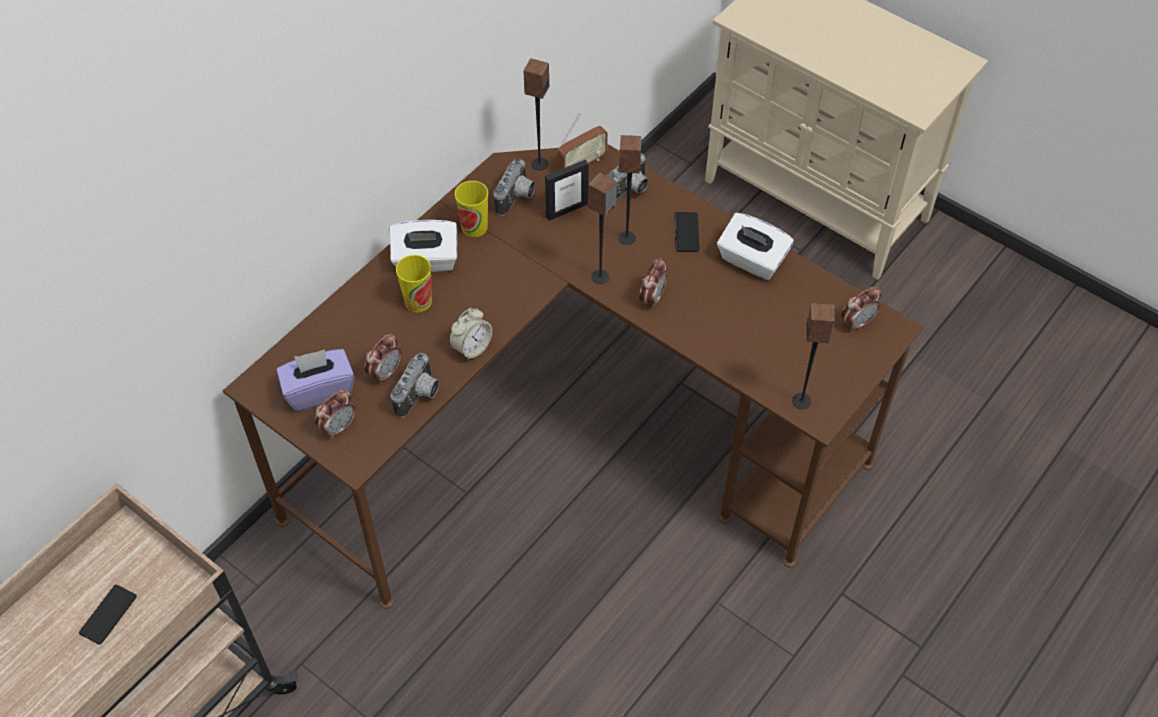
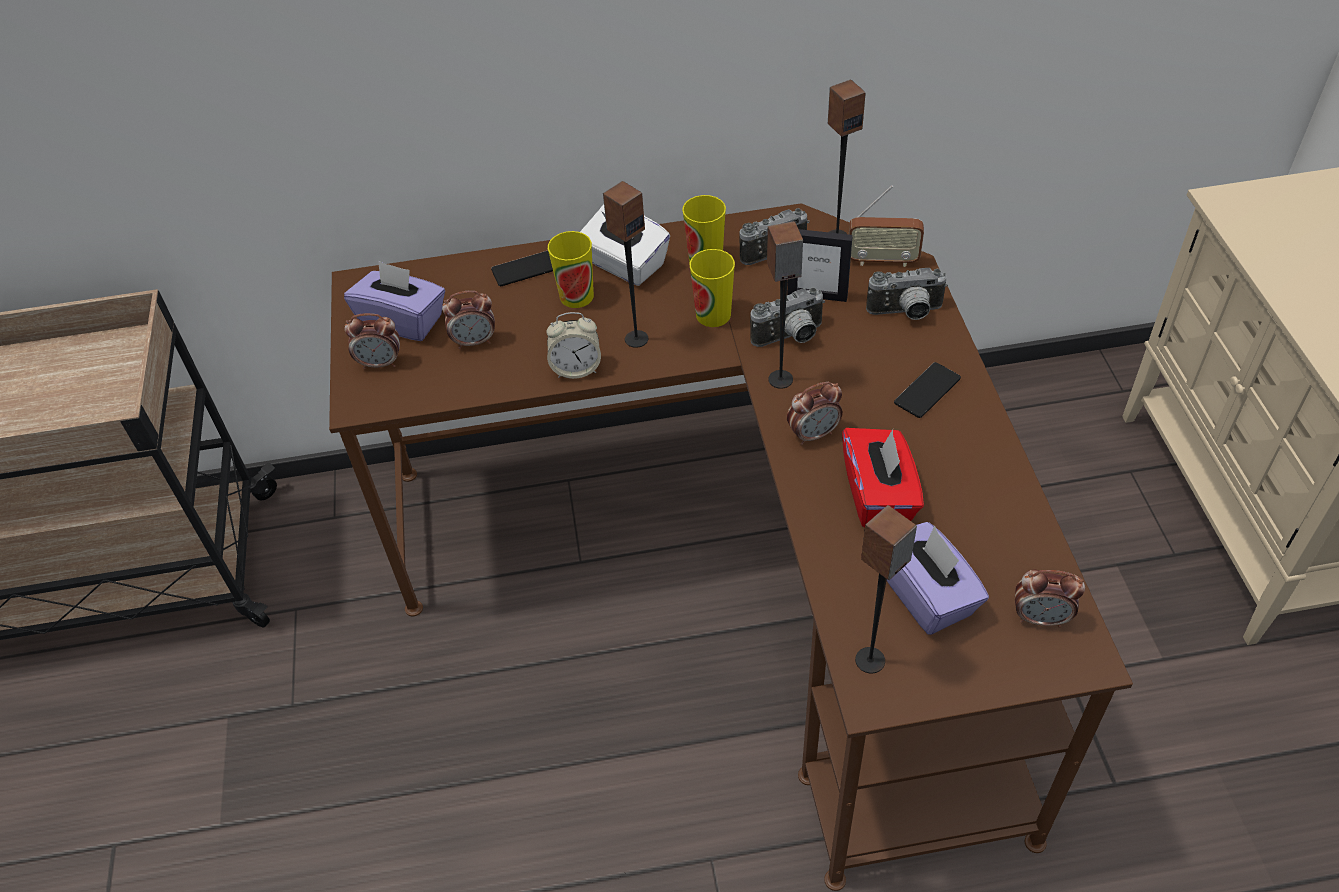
camera: 45 degrees right, 5 degrees down
phone [79,585,137,644] -> phone moved to [491,251,553,286]
camera [391,353,439,418] -> camera moved to [750,287,825,347]
speaker [618,135,642,245] -> speaker moved to [603,181,648,348]
white tissue box [717,213,794,280] -> none
none -> cup [690,249,735,327]
none -> red tissue box [842,428,924,528]
none -> purple tissue box [887,522,989,635]

